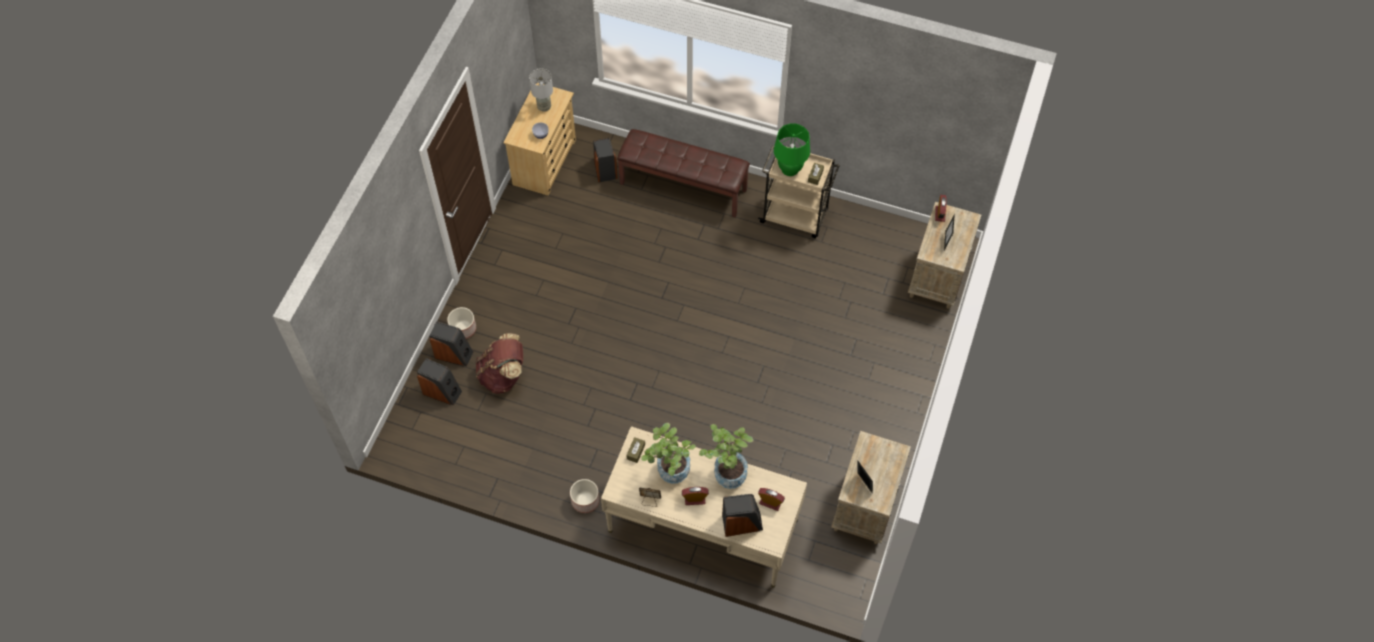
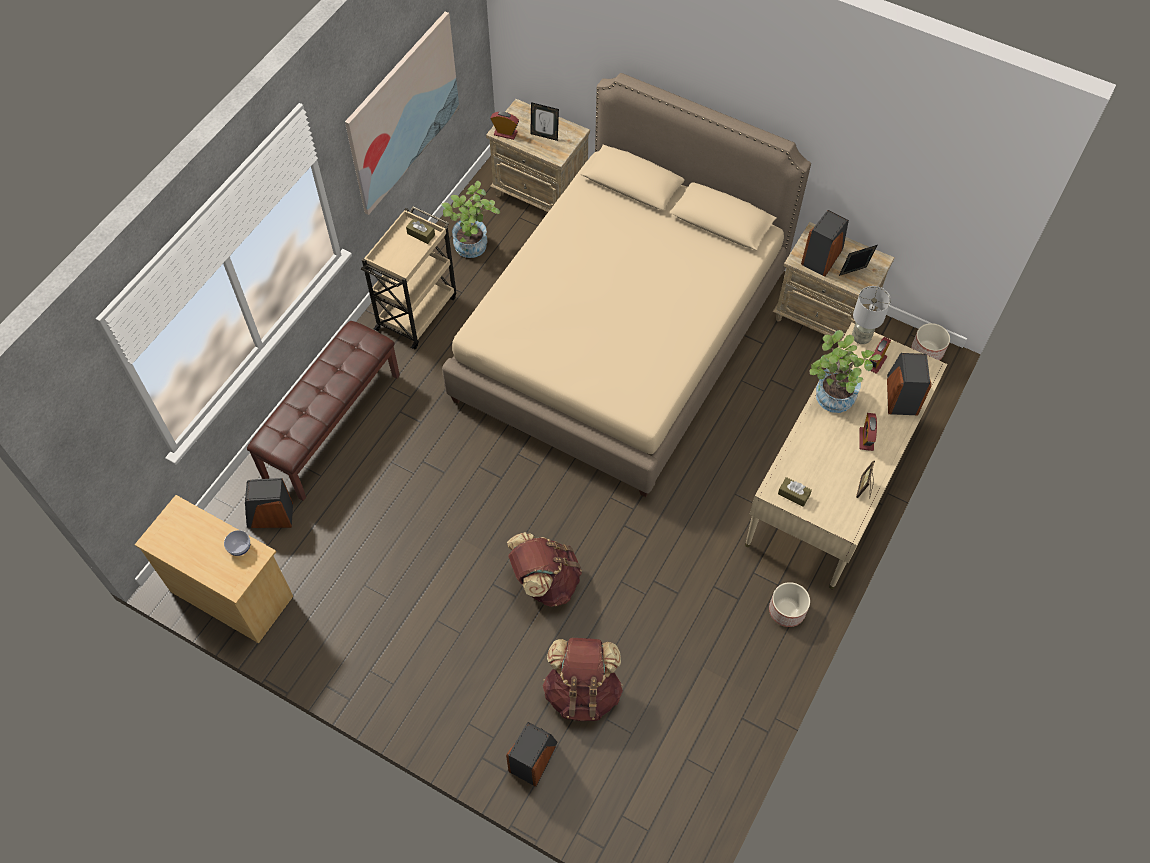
camera: 80 degrees left, 0 degrees up
speaker [417,358,462,406] -> speaker moved to [801,210,849,277]
planter [447,307,476,339] -> planter moved to [911,323,950,361]
grey table lamp [529,68,553,112] -> grey table lamp moved to [852,286,891,344]
potted plant [641,423,696,484] -> potted plant moved to [442,181,500,258]
green table lamp [774,123,810,176] -> none
none -> picture [345,11,459,215]
none -> beige bed [442,73,811,497]
none -> brown backpack [507,532,582,607]

